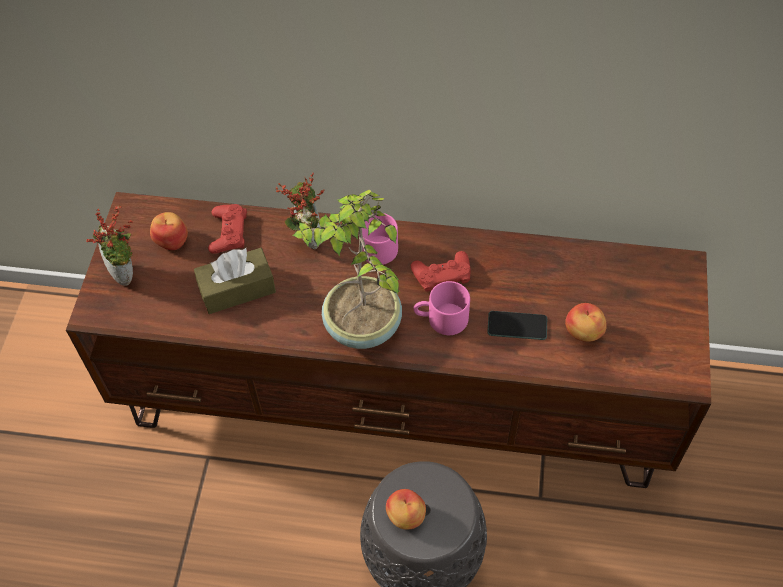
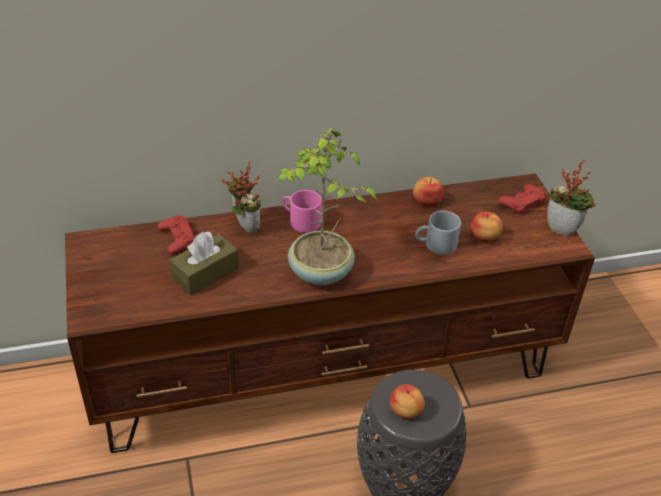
camera: 25 degrees left, 15 degrees down
potted plant [86,205,134,286] -> potted plant moved to [547,159,596,236]
apple [150,212,188,250] -> apple moved to [413,177,444,207]
red game controller [411,251,471,292] -> red game controller moved to [498,184,546,214]
pink mug [414,281,470,335] -> none
phone [487,311,547,340] -> grey mug [415,211,461,255]

